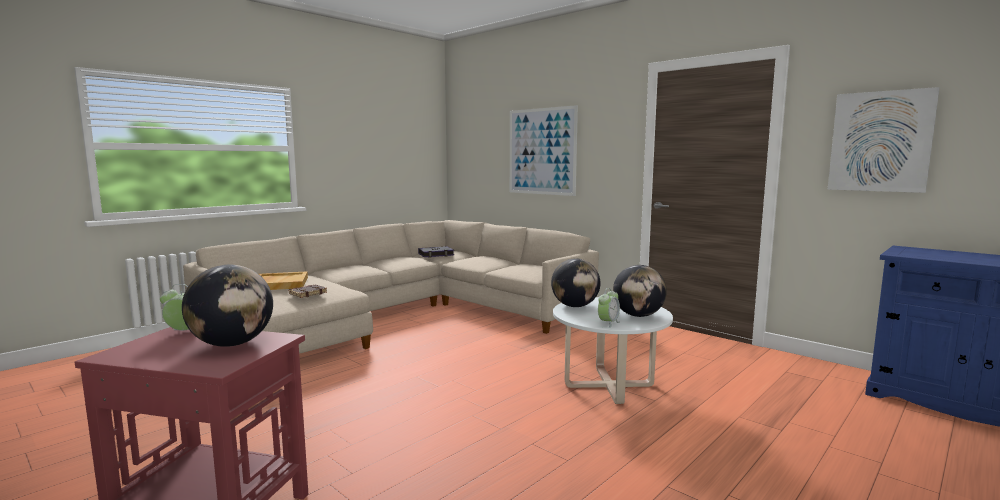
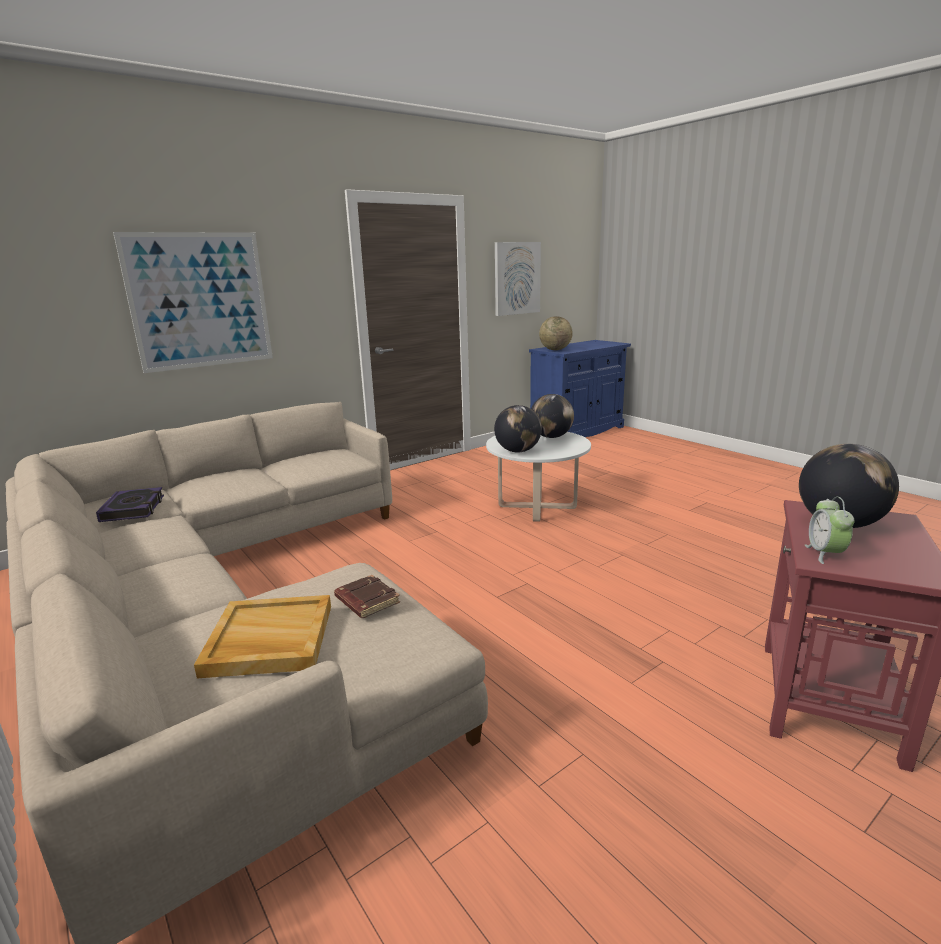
camera: 80 degrees left, 10 degrees up
alarm clock [598,288,620,328] -> none
none -> globe [539,316,573,350]

